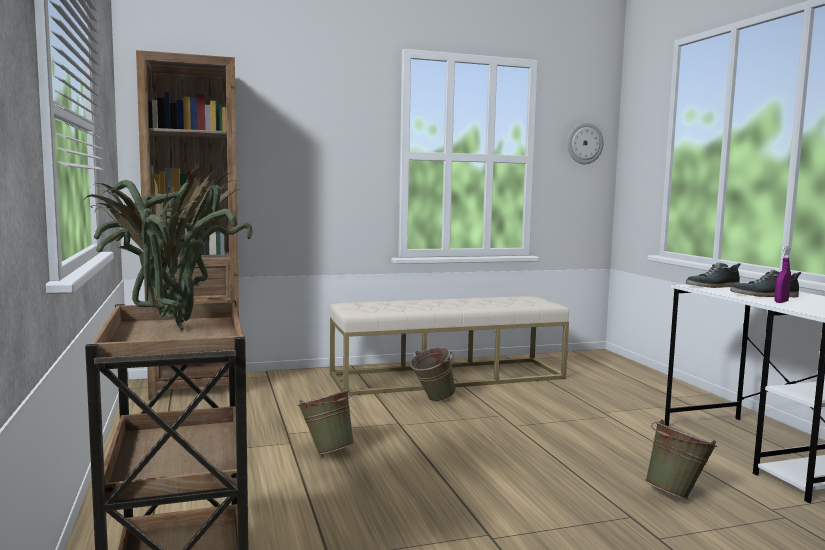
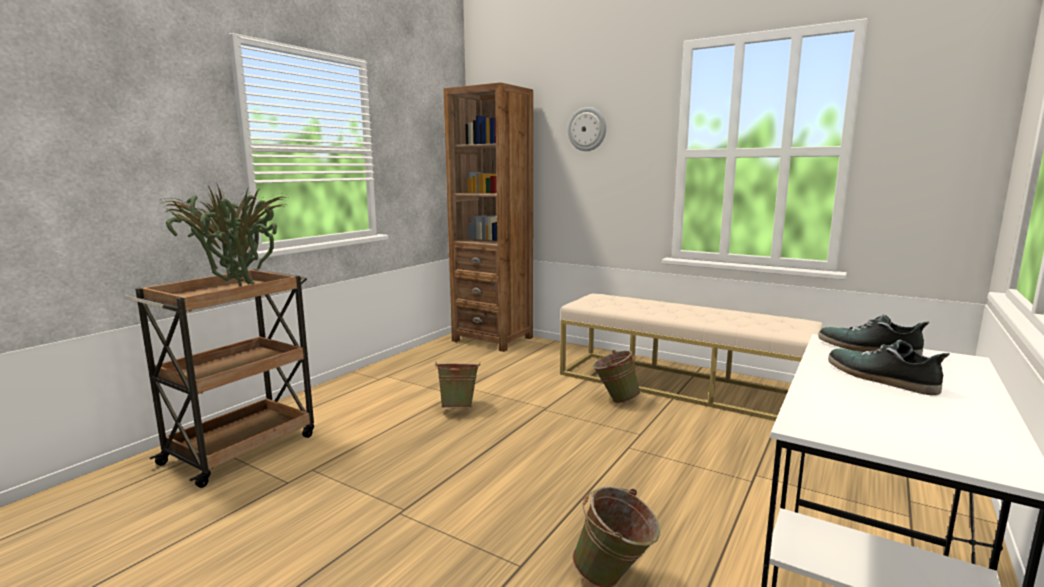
camera: 50 degrees right, 5 degrees up
wall clock [567,122,604,164] -> wall clock moved to [568,107,606,151]
purple spray bottle [775,246,791,303] -> none

